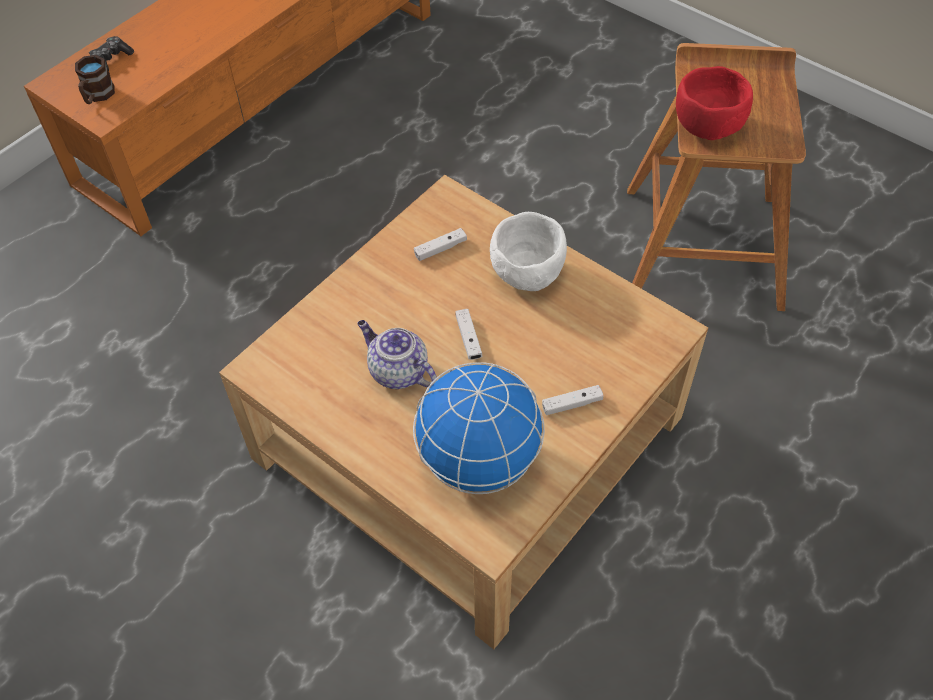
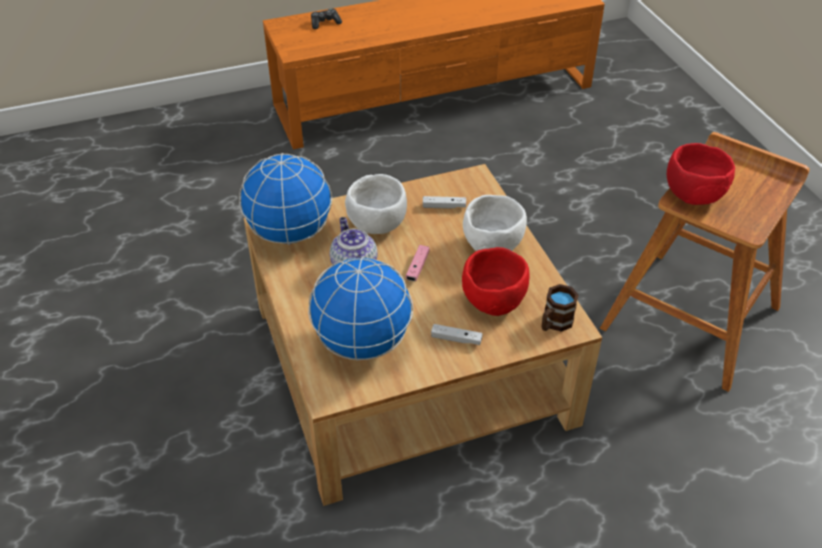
camera: 30 degrees right, 10 degrees down
brown mug [75,55,115,104] -> brown mug moved to [542,284,578,332]
white game controller [455,309,482,360] -> pink game controller [406,245,430,281]
none -> globe [239,153,332,245]
none -> white bowl [345,174,407,234]
none -> red bowl [462,247,530,316]

